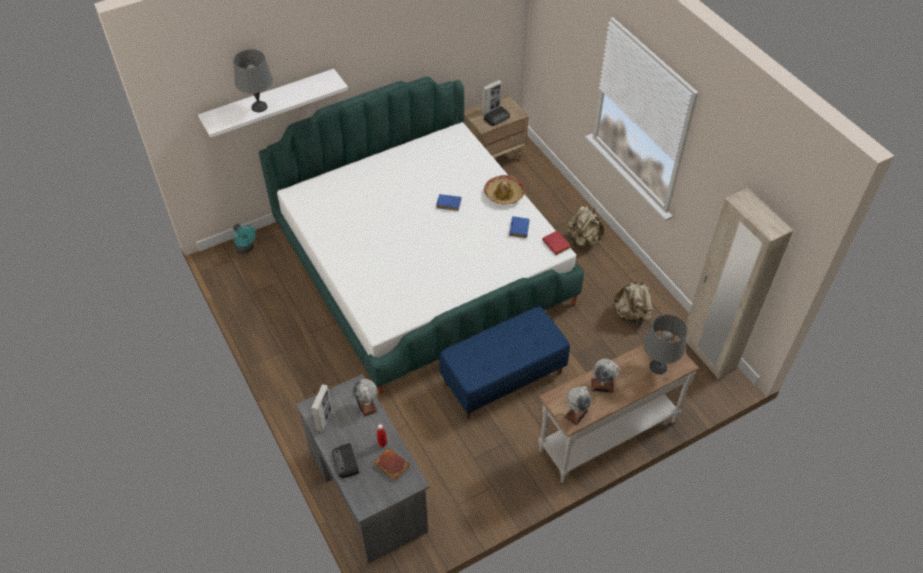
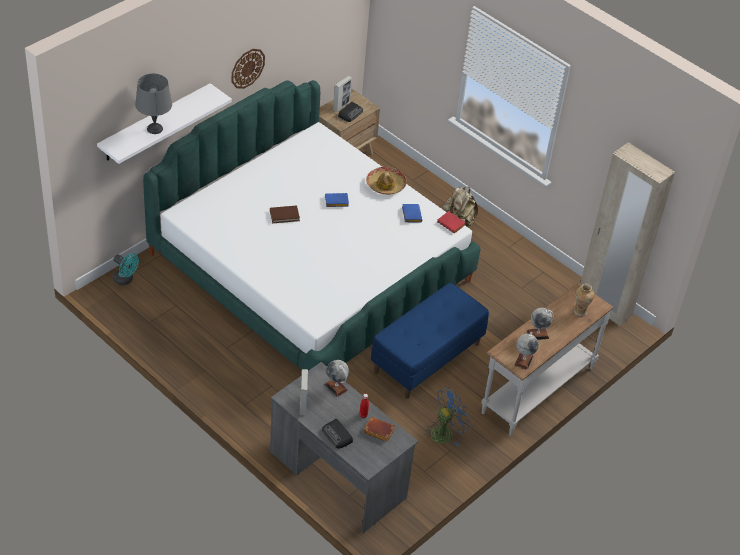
camera: 20 degrees left, 5 degrees down
beige backpack [612,279,653,325] -> none
grey table lamp [643,314,687,374] -> vase [574,284,594,317]
none -> wall clock [232,49,265,89]
none -> brown book [270,205,300,223]
none -> blue fan [425,387,471,446]

